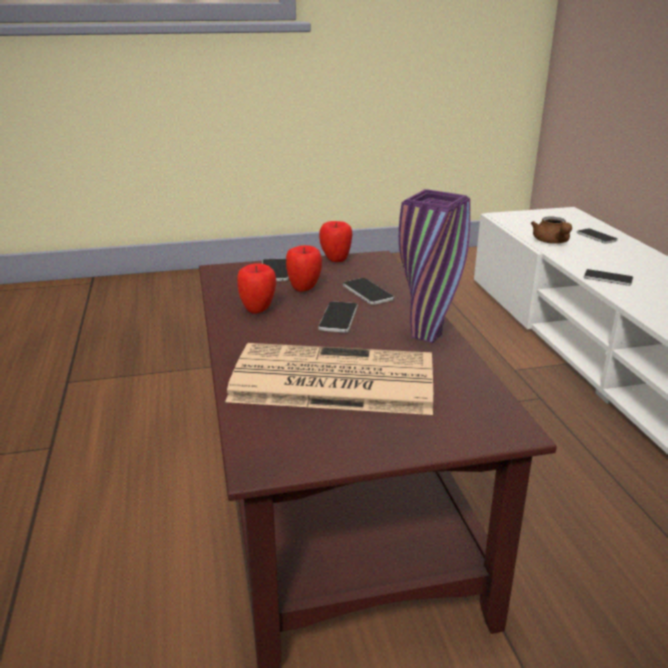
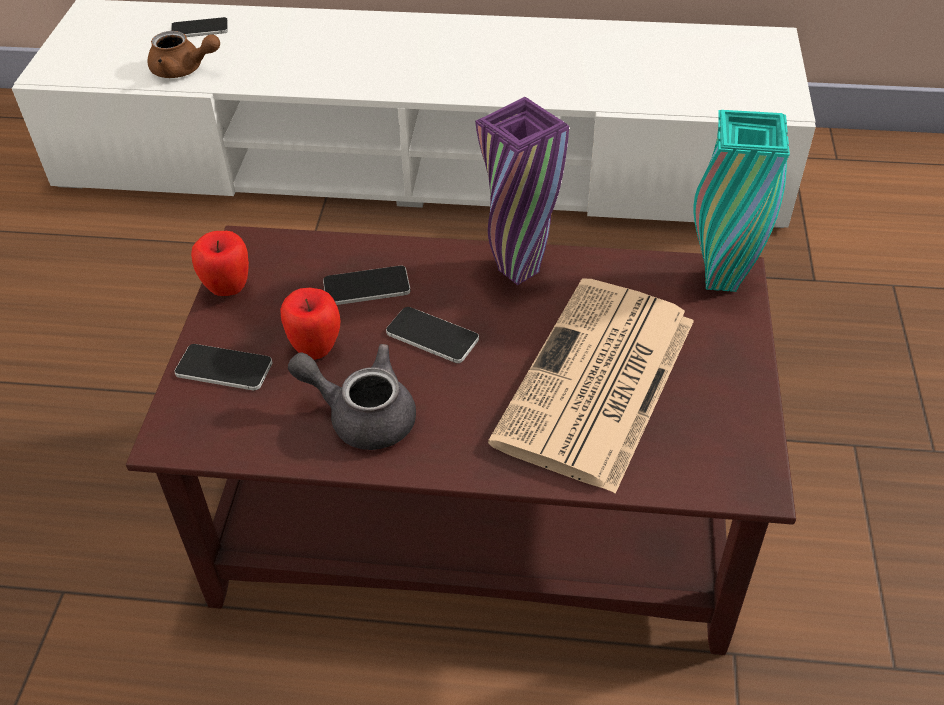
camera: 70 degrees left, 20 degrees up
apple [237,263,276,314] -> grey teapot [288,344,416,450]
phone [584,269,633,286] -> none
none -> turquoise vase [694,110,790,292]

